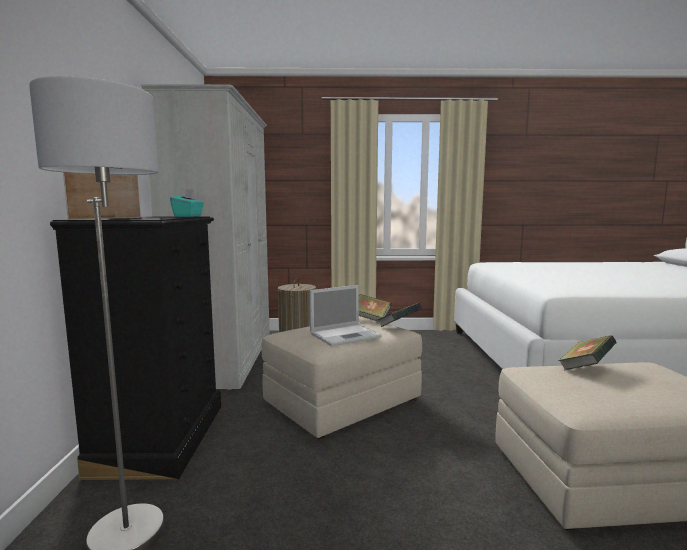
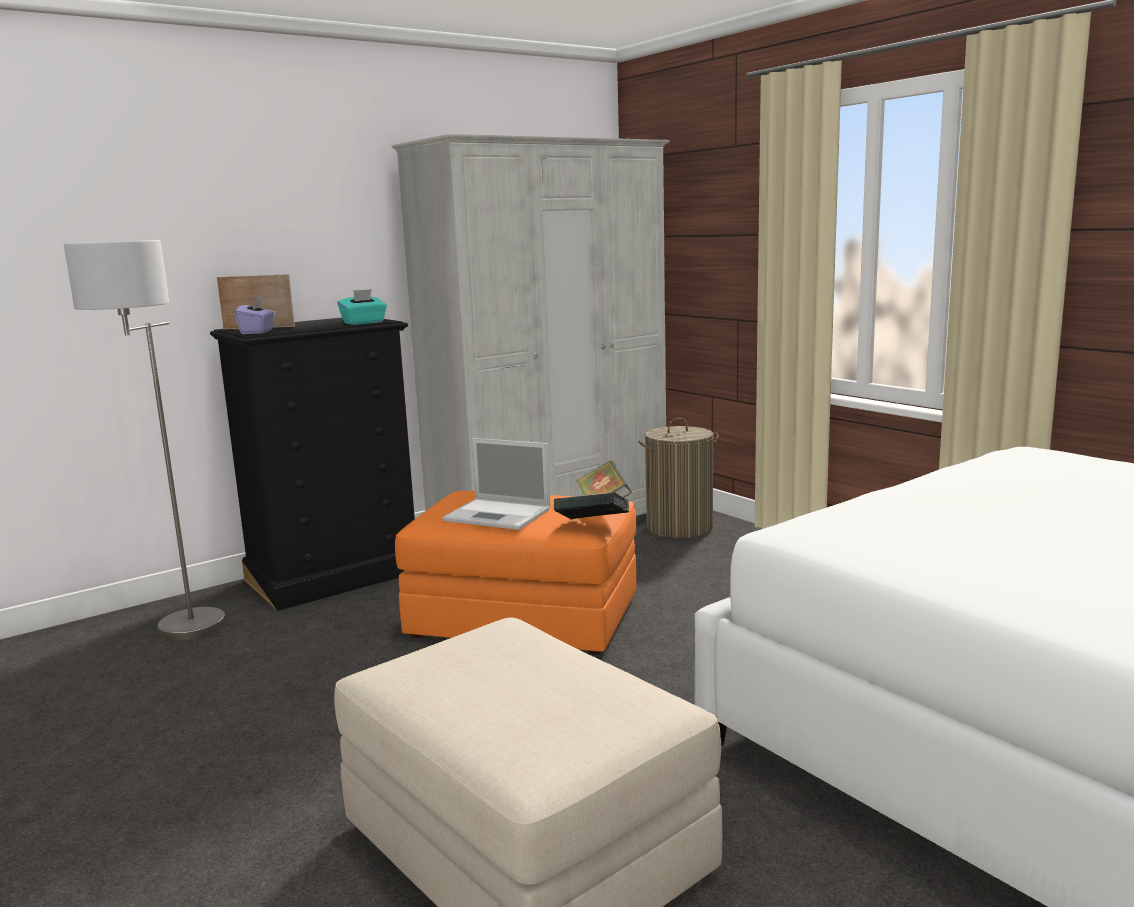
camera: 55 degrees right, 5 degrees up
beige ottoman [262,316,422,439] -> orange ottoman [395,491,637,655]
book [558,335,616,370] -> none
none -> purple tissue box [235,296,275,334]

